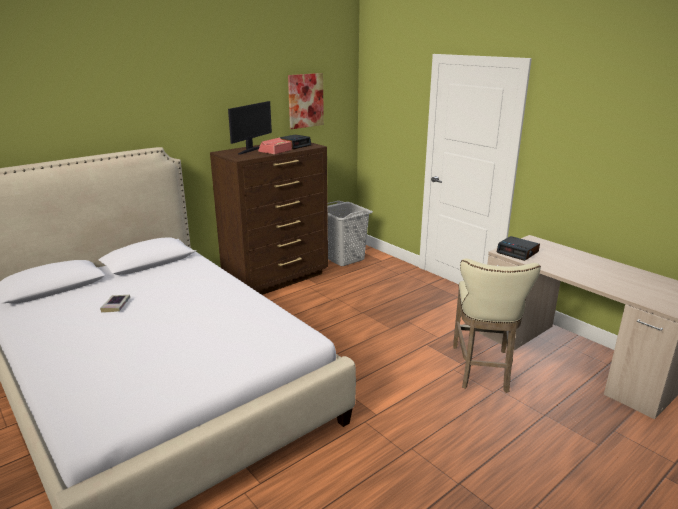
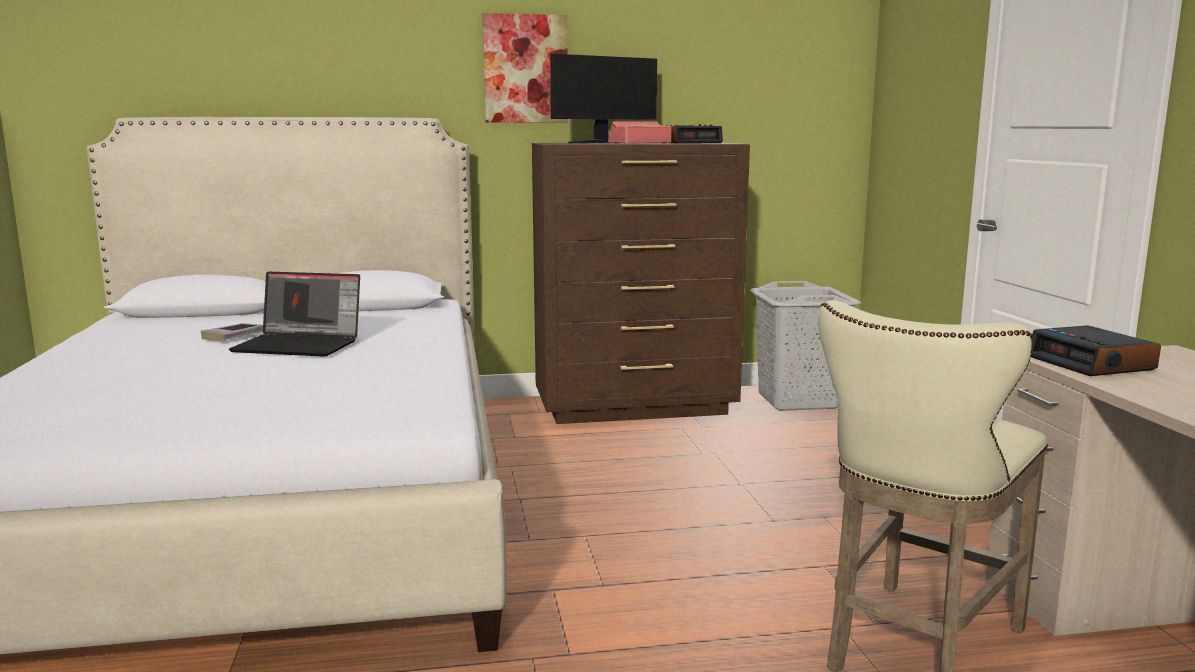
camera: 30 degrees right, 10 degrees down
picture [288,73,324,129] -> picture moved to [483,13,568,123]
none -> laptop [229,272,360,357]

